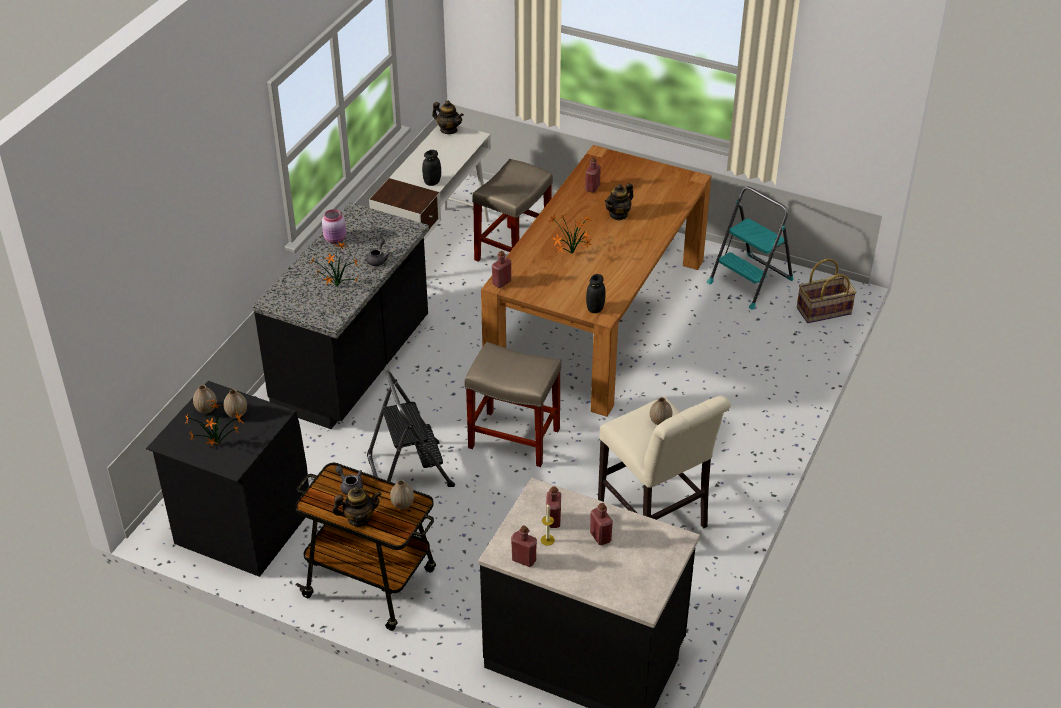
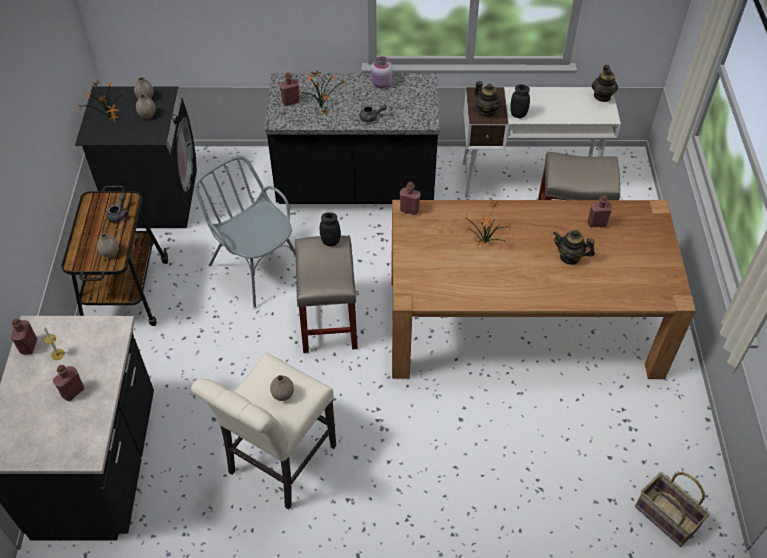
camera: 65 degrees right, 10 degrees up
teapot [332,487,382,527] -> teapot moved to [474,81,502,117]
black step ladder [367,370,455,487] -> grey chair [195,156,296,309]
red bottle [546,486,561,528] -> red bottle moved to [279,72,300,106]
black jar [586,274,605,313] -> black jar moved to [320,212,341,246]
turquoise step ladder [707,187,793,310] -> none

